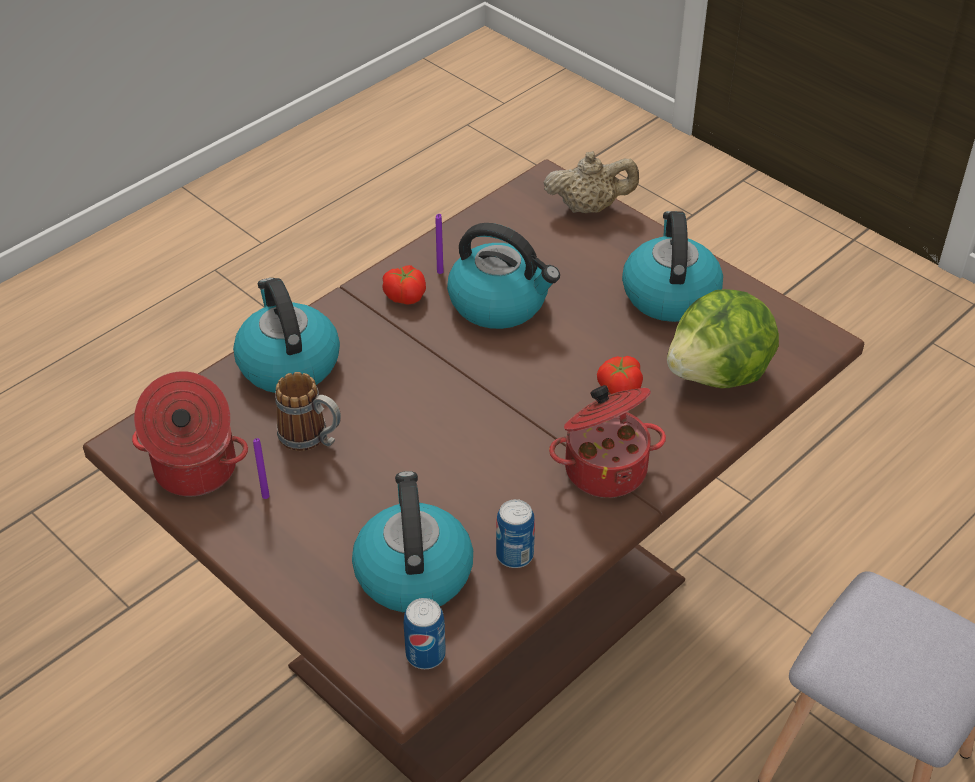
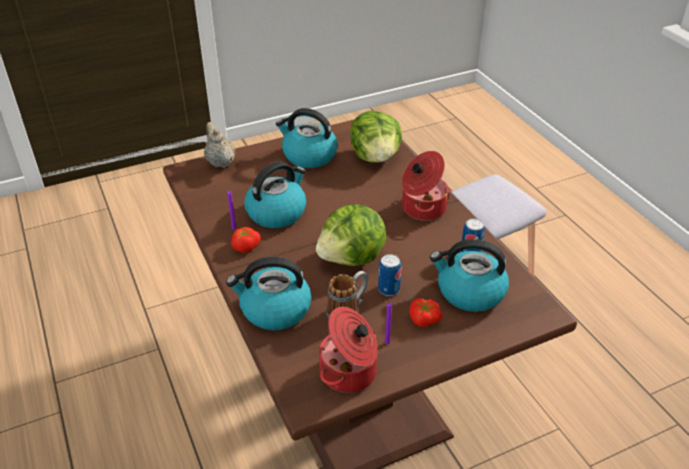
camera: 70 degrees left, 5 degrees down
can [404,598,446,669] -> can moved to [378,254,401,296]
beige teapot [544,151,639,213] -> beige teapot turned 45 degrees counterclockwise [204,122,236,168]
tomato [597,356,643,394] -> tomato moved to [409,298,442,327]
none -> lettuce [316,205,386,266]

